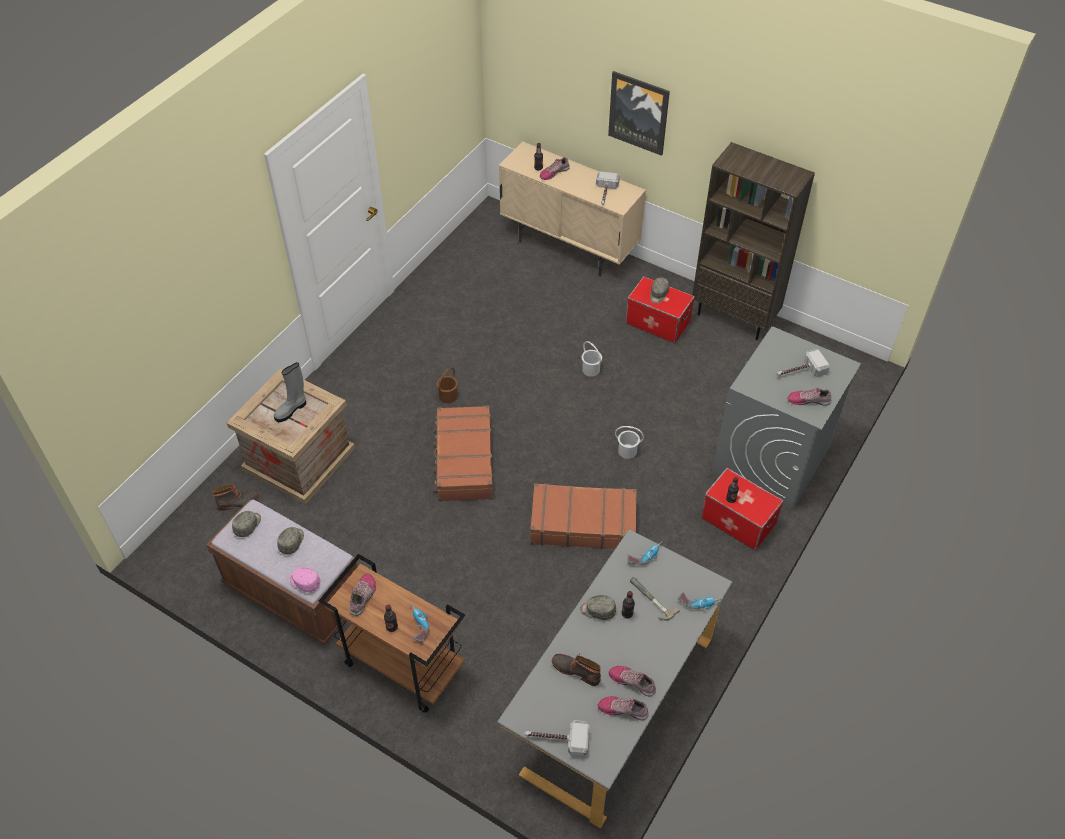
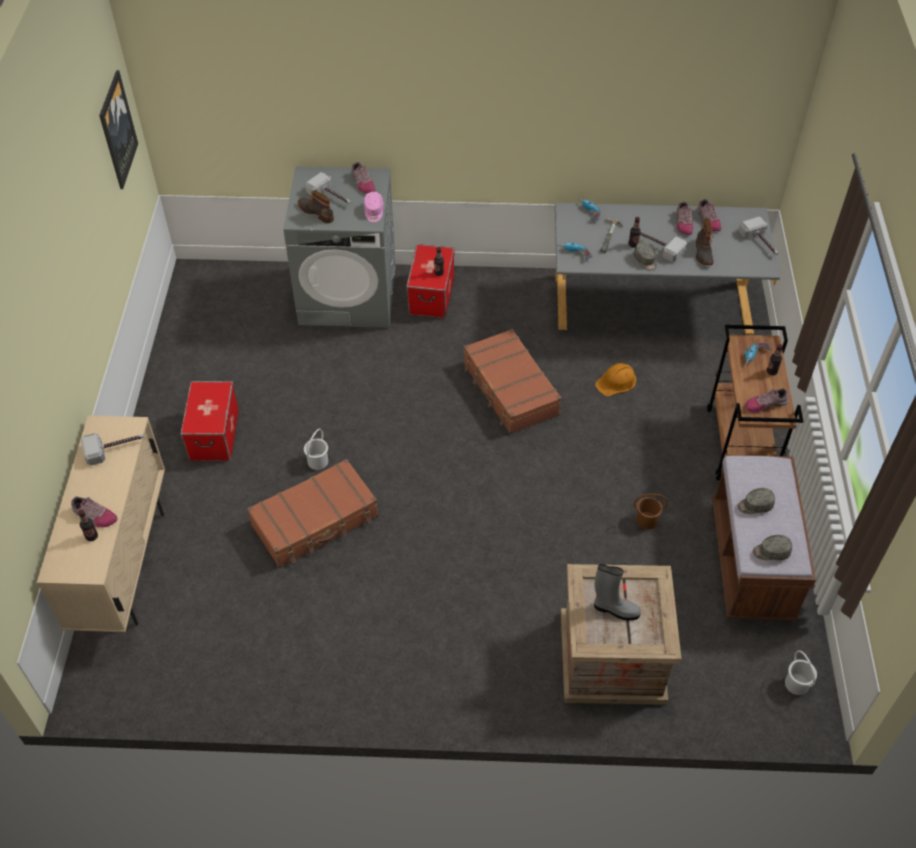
camera: 120 degrees left, 0 degrees up
boot [212,484,259,511] -> boot moved to [298,191,334,223]
pink cap [289,567,320,592] -> pink cap moved to [364,192,384,222]
brown suitcase [433,406,493,501] -> brown suitcase moved to [247,459,378,568]
brown bucket [436,367,458,403] -> brown bucket moved to [634,493,668,529]
picture [608,71,670,156] -> picture moved to [99,70,138,189]
white bucket [615,426,644,459] -> white bucket moved to [785,650,817,695]
grey cap [650,277,669,303] -> none
brown bookcase [692,142,815,340] -> none
none -> orange hard hat [595,363,636,396]
none -> hammer [640,231,687,262]

